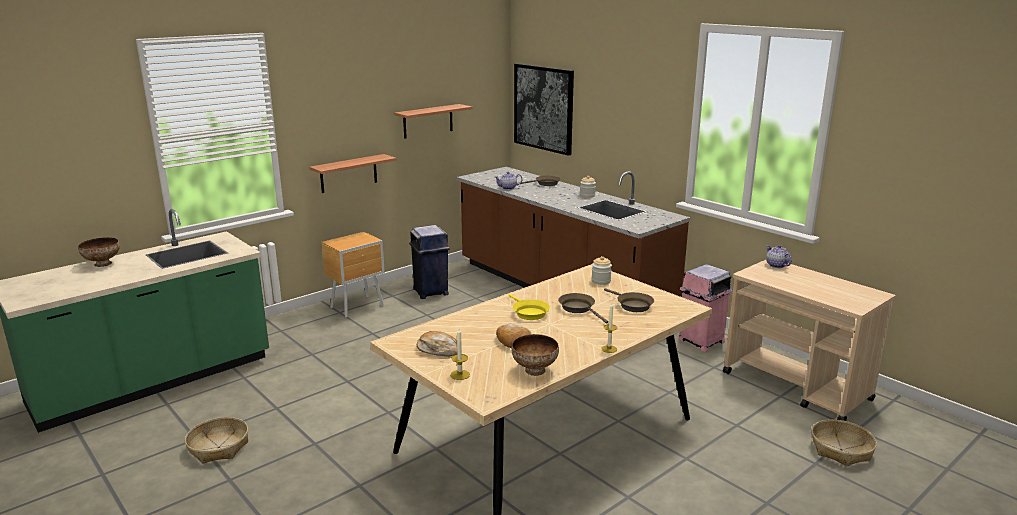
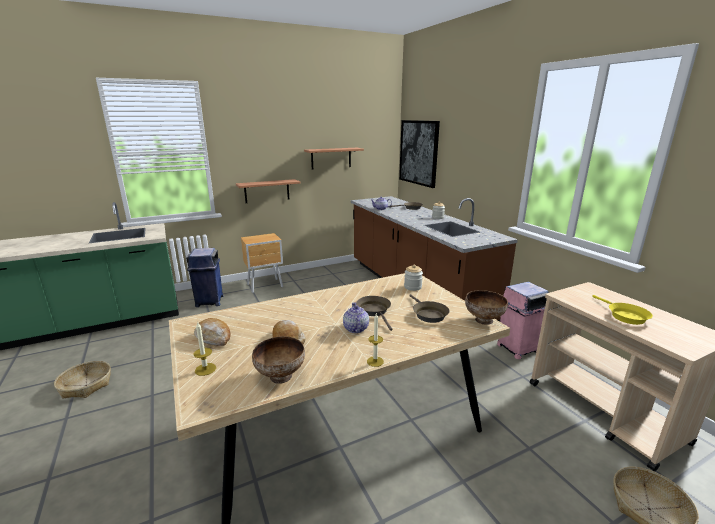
camera: 15 degrees right, 0 degrees up
bowl [78,237,120,267] -> bowl moved to [465,290,508,325]
blue trash can [409,225,450,299] -> blue trash can moved to [186,248,223,307]
yellow frying pan [509,294,550,320] -> yellow frying pan moved to [592,295,653,325]
teapot [766,245,792,268] -> teapot moved to [343,302,369,333]

